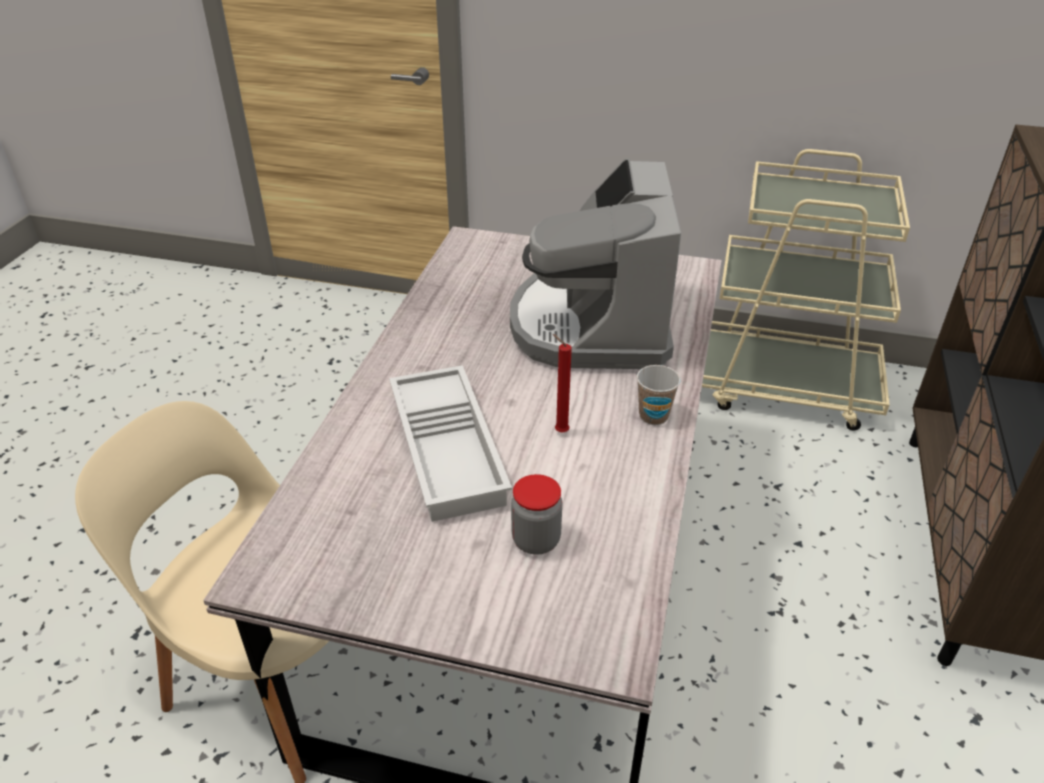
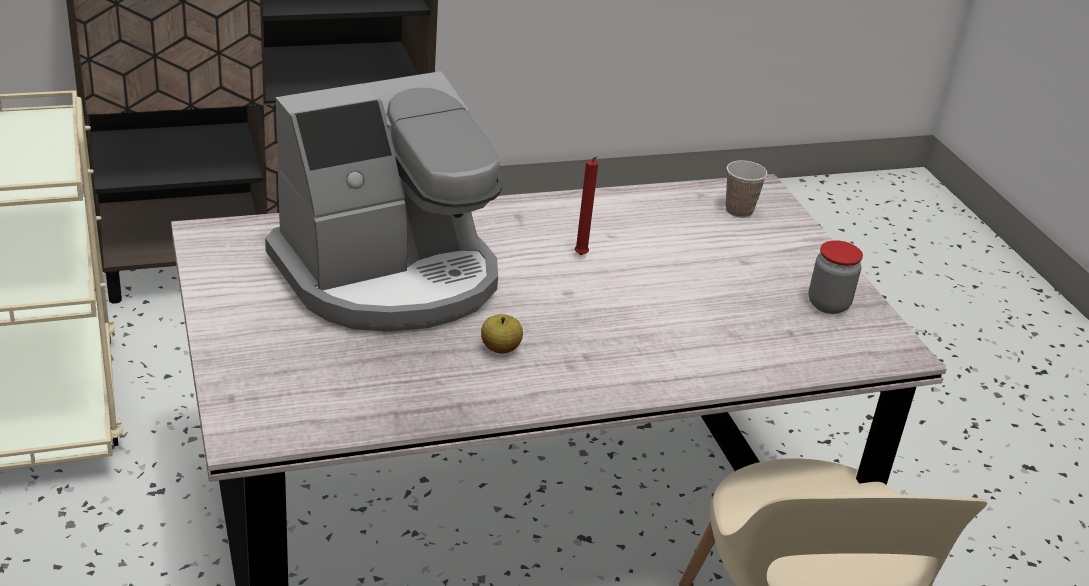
camera: 125 degrees left, 5 degrees down
white tray [389,365,512,522] -> none
jar [511,474,562,555] -> jar moved to [808,240,863,314]
cup [637,365,680,425] -> cup moved to [726,160,767,218]
none -> apple [481,314,523,354]

